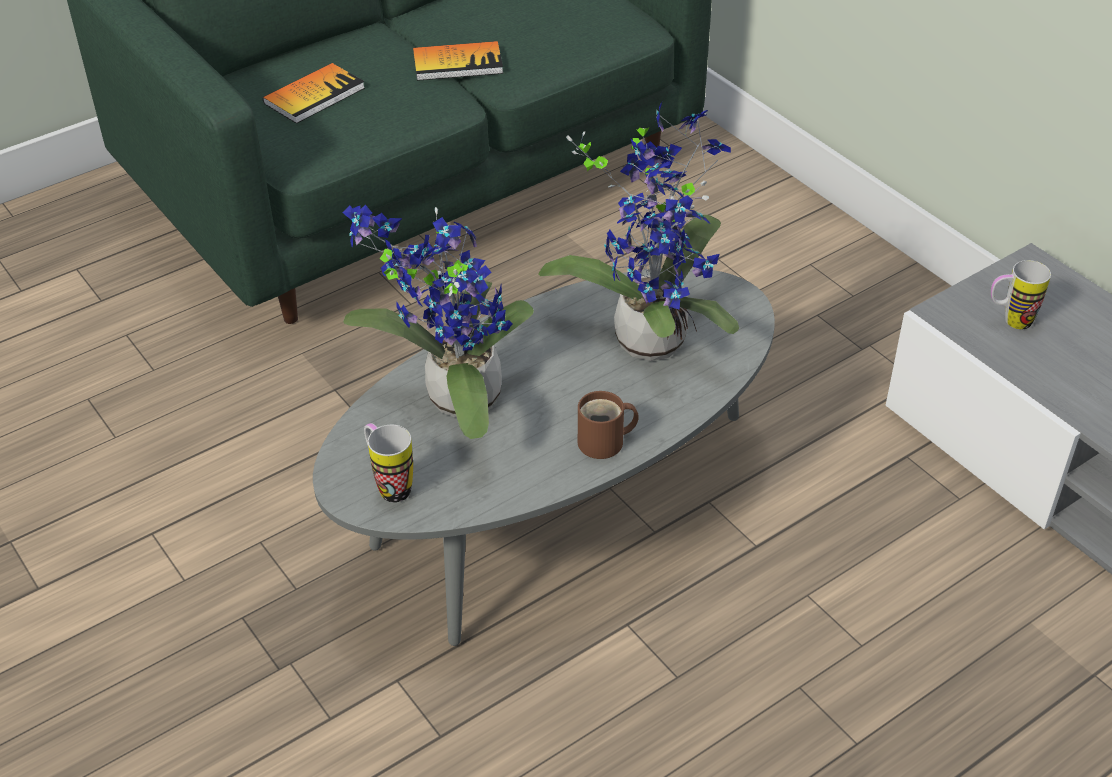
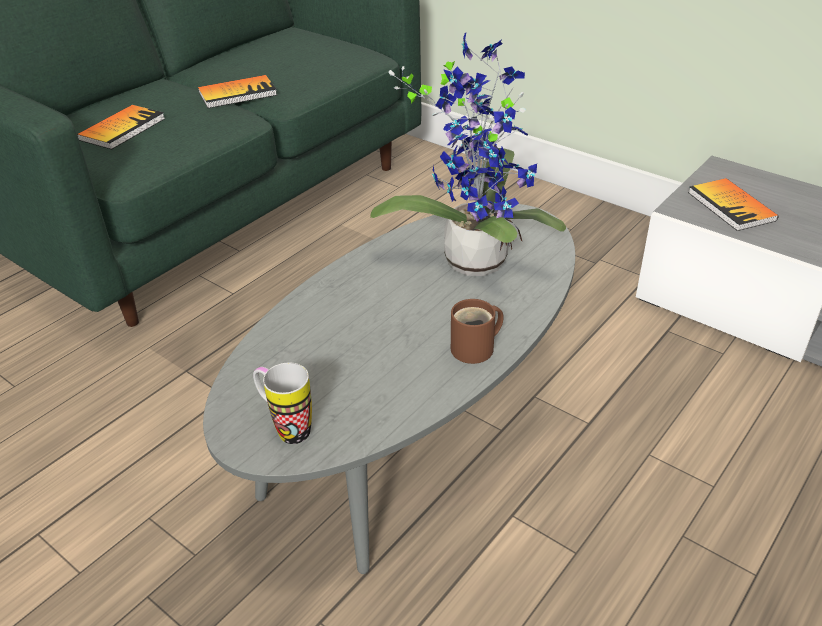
camera: 15 degrees left, 5 degrees down
potted plant [342,205,534,439] -> none
mug [991,260,1051,329] -> book [688,178,778,231]

